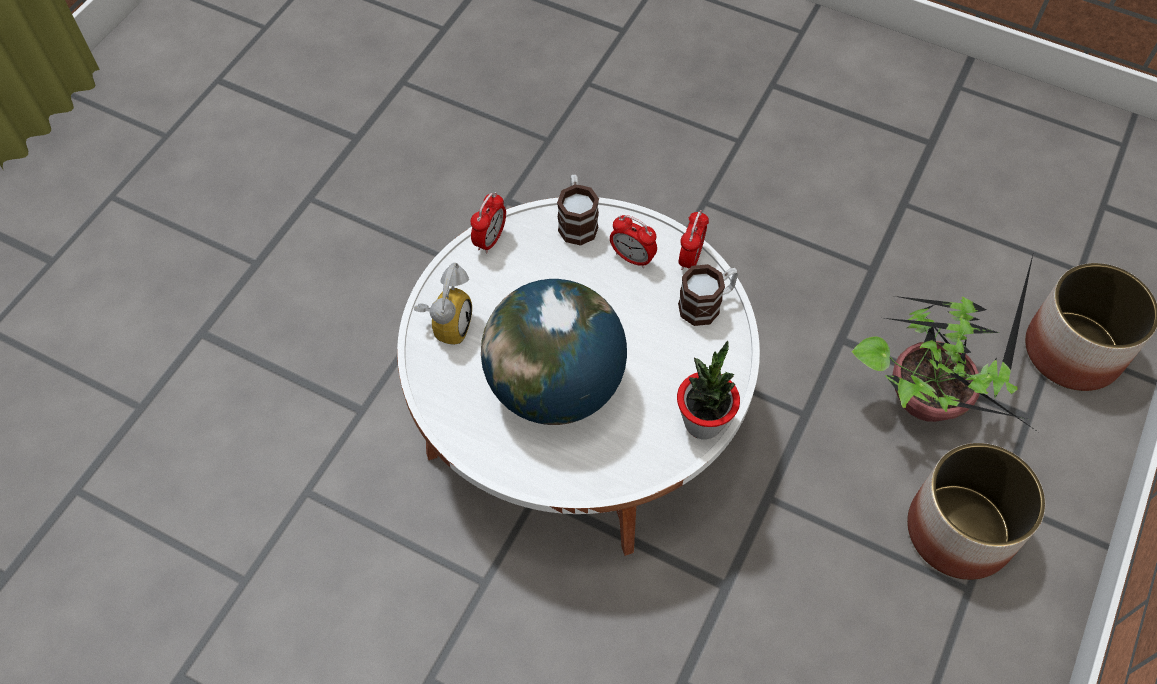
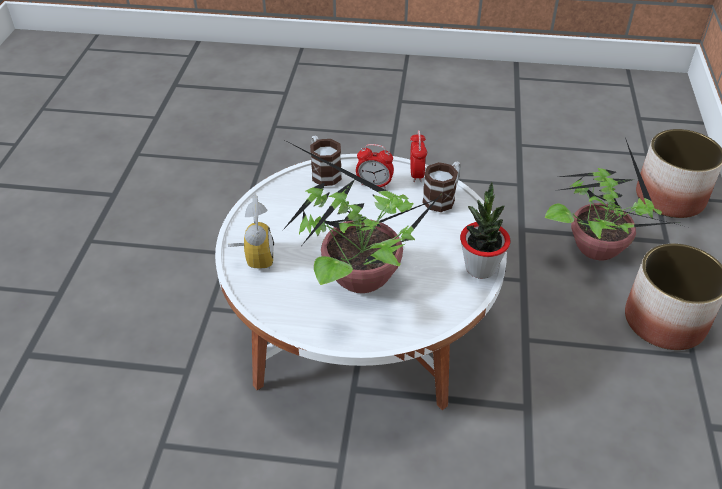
camera: 20 degrees left, 15 degrees down
alarm clock [471,192,506,254] -> none
globe [481,279,627,425] -> potted plant [282,143,454,293]

